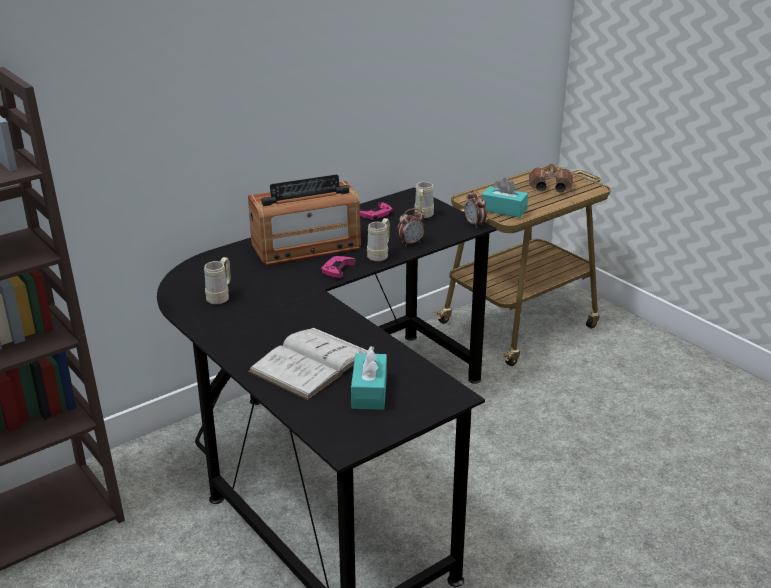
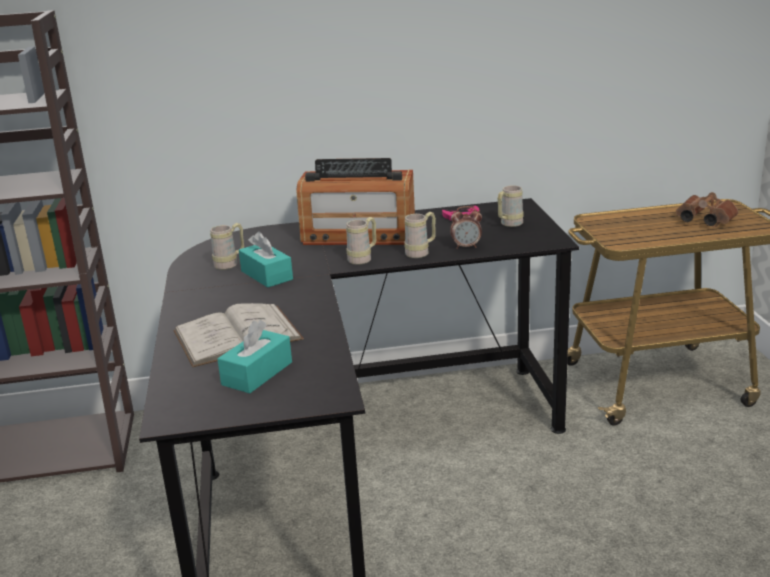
camera: 30 degrees right, 5 degrees down
pink game controller [321,256,355,278] -> beige mug [346,217,376,265]
alarm clock [464,190,487,228] -> none
turquoise tissue box [482,178,528,218] -> turquoise tissue box moved to [239,232,293,288]

